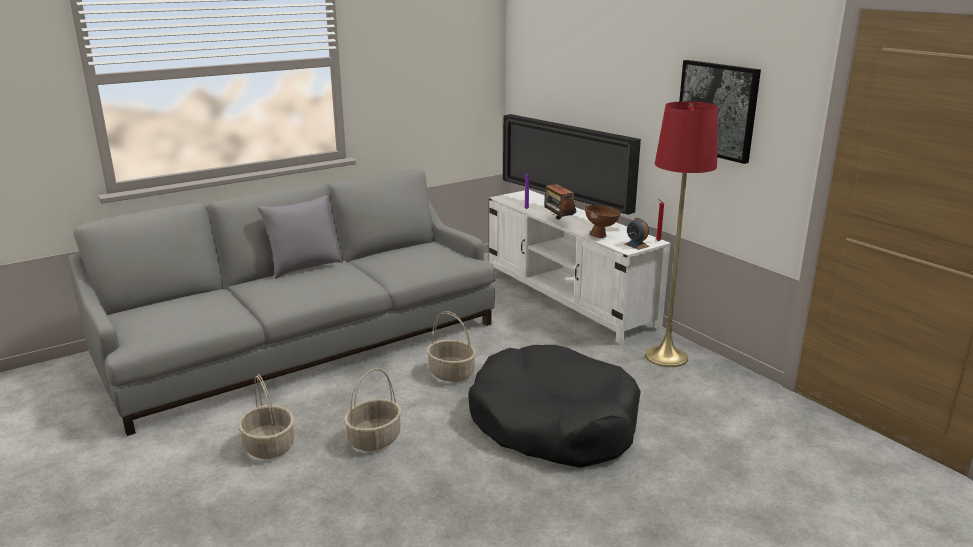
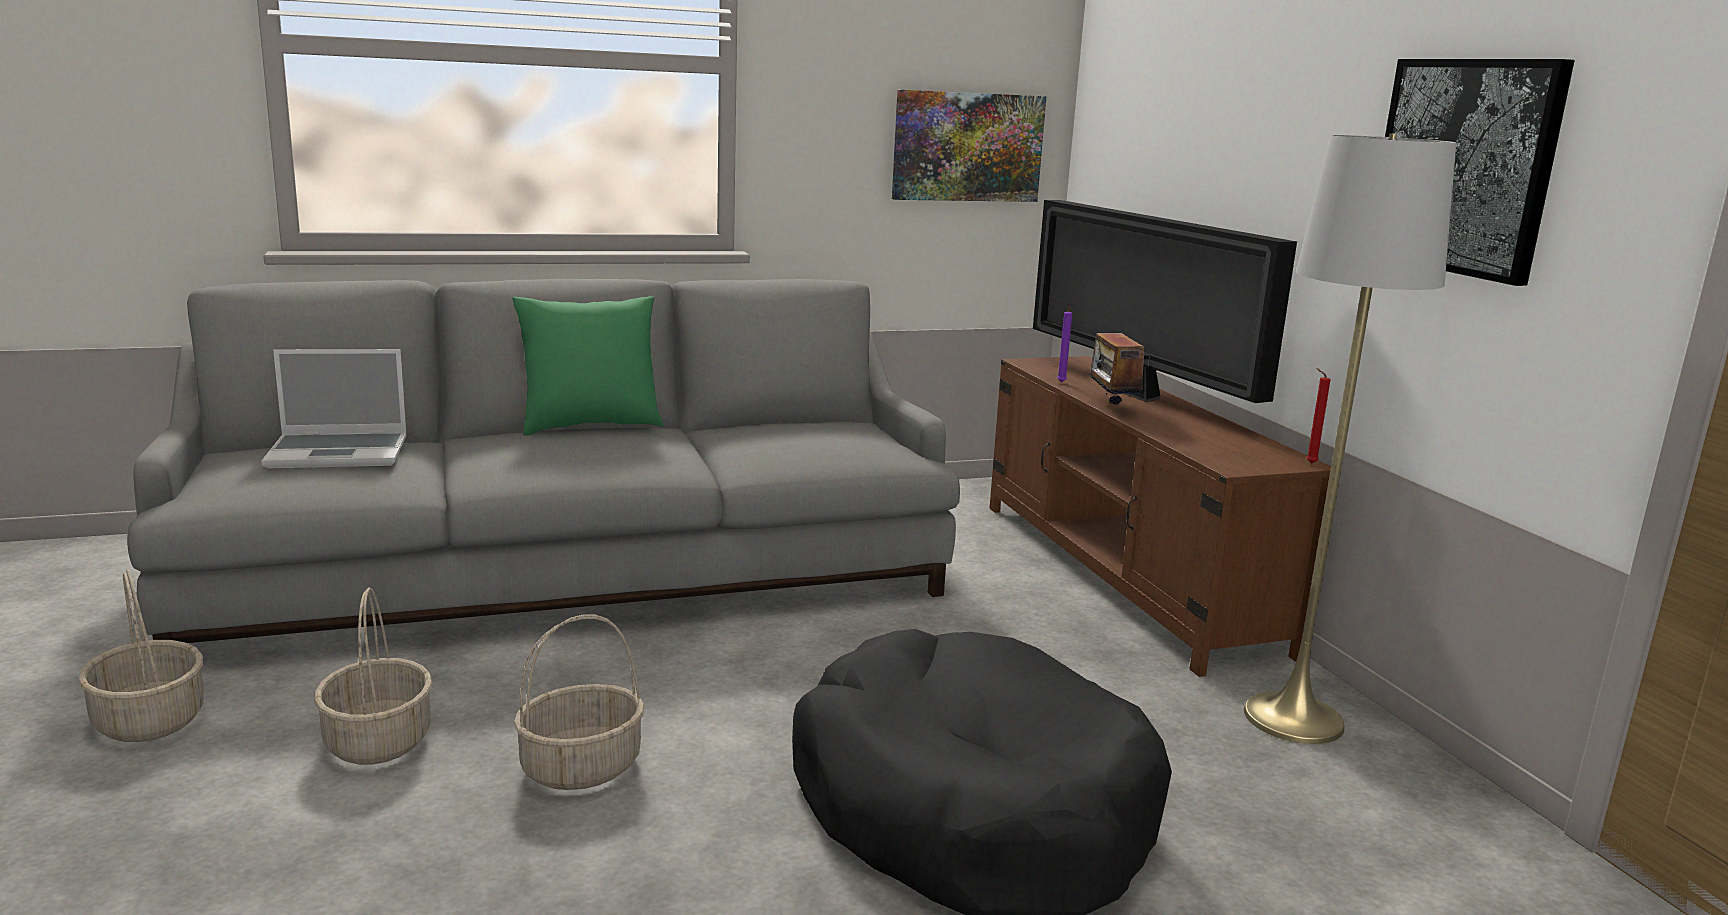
camera: 15 degrees right, 5 degrees down
grey pillow [257,196,343,279] -> green pillow [512,296,664,436]
basket [426,311,476,382] -> basket moved to [78,569,204,742]
white tv stand [489,190,671,345] -> brown tv stand [989,356,1331,677]
brown bowl [585,205,622,238] -> none
alarm clock [625,218,650,250] -> none
red floor lamp [645,101,718,367] -> grey floor lamp [1244,133,1456,744]
none -> laptop [262,349,407,469]
none -> picture [892,89,1047,202]

